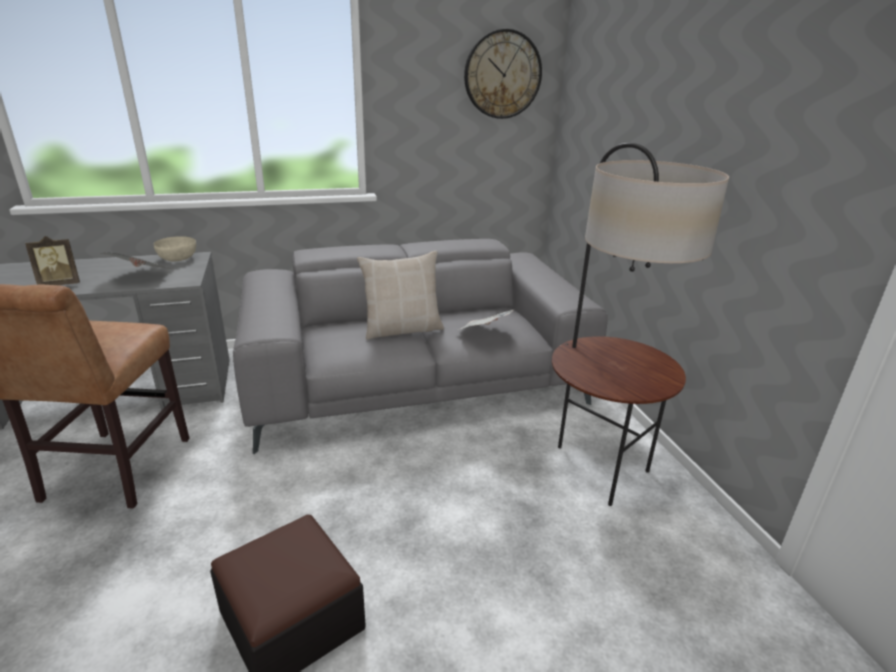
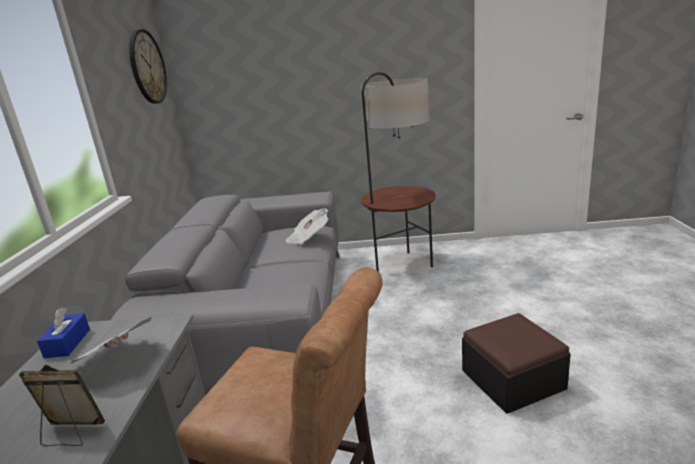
camera: 70 degrees left, 5 degrees down
picture frame [25,236,80,285] -> picture frame turned 75 degrees counterclockwise [19,365,105,446]
beige bowl [154,236,196,261] -> blue tissue box [37,308,90,359]
beige pillow [357,251,444,340] -> none

